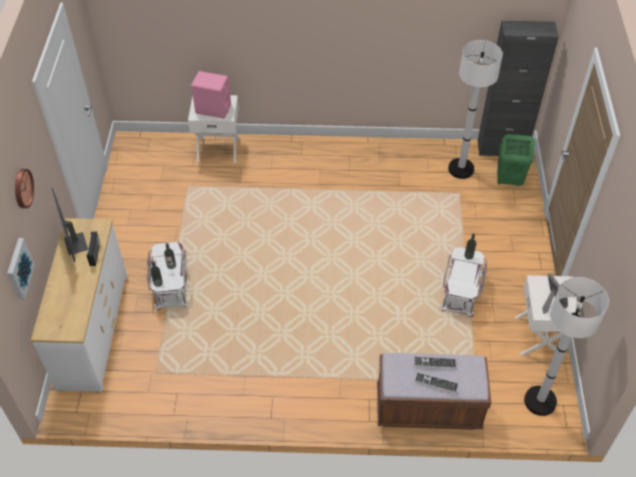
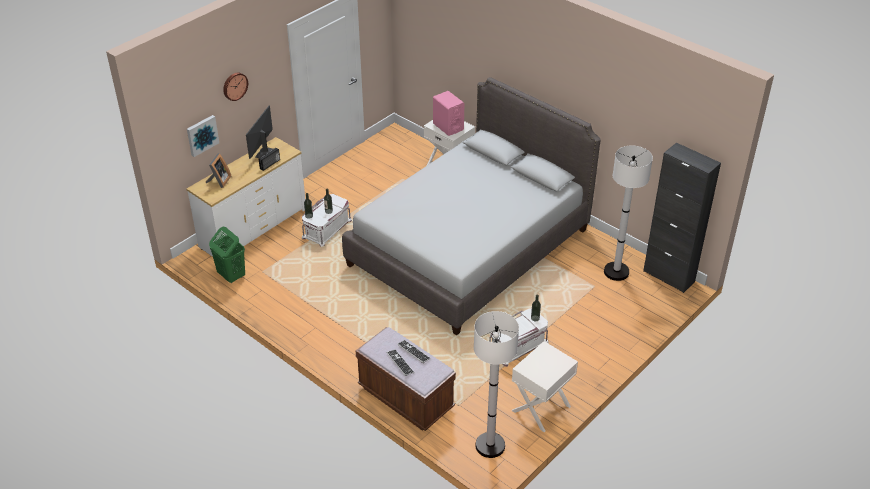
camera: 40 degrees right, 10 degrees down
green laundry basket [497,134,535,186] -> green laundry basket moved to [209,227,245,283]
picture frame [542,273,568,314] -> picture frame moved to [206,153,231,188]
none -> grey bed [342,77,601,335]

